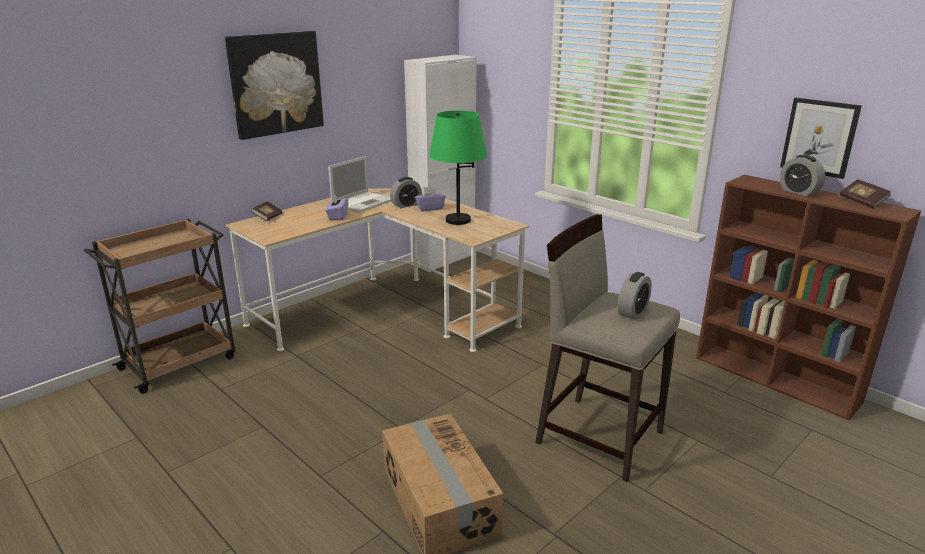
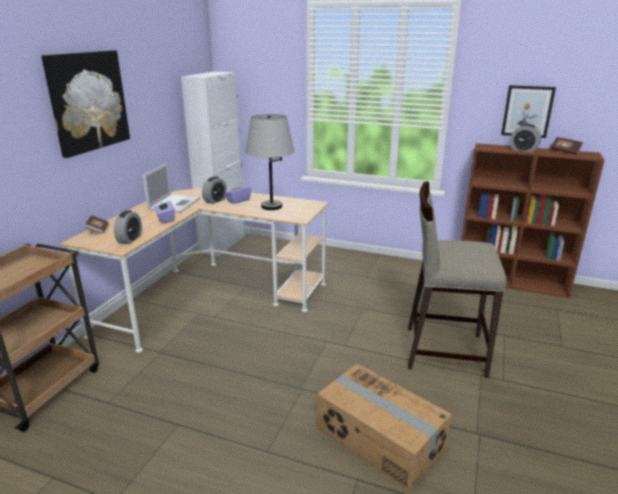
camera: 25 degrees left, 0 degrees up
green table lamp [429,111,487,225] -> grey table lamp [245,114,295,210]
alarm clock [618,272,652,319] -> alarm clock moved to [114,210,142,244]

